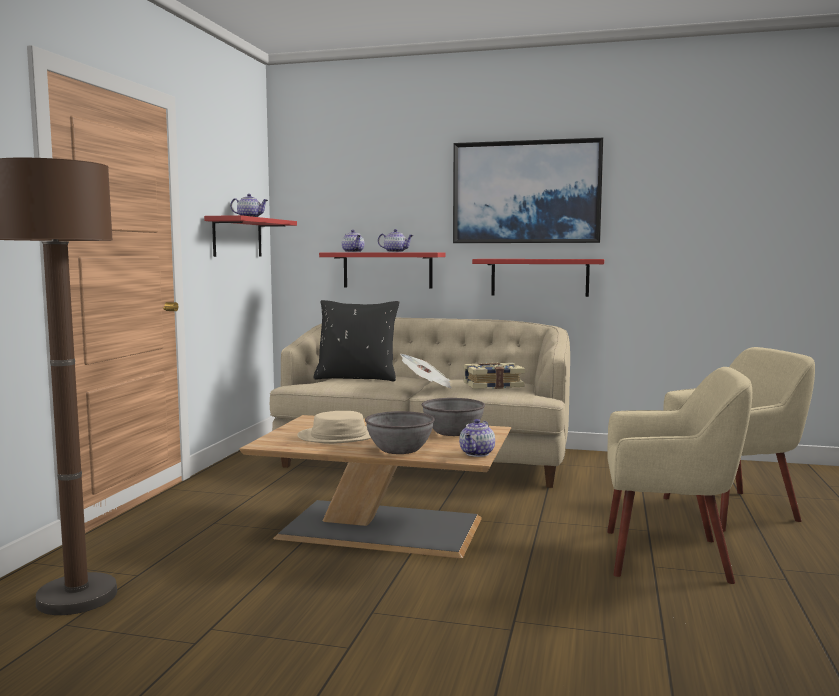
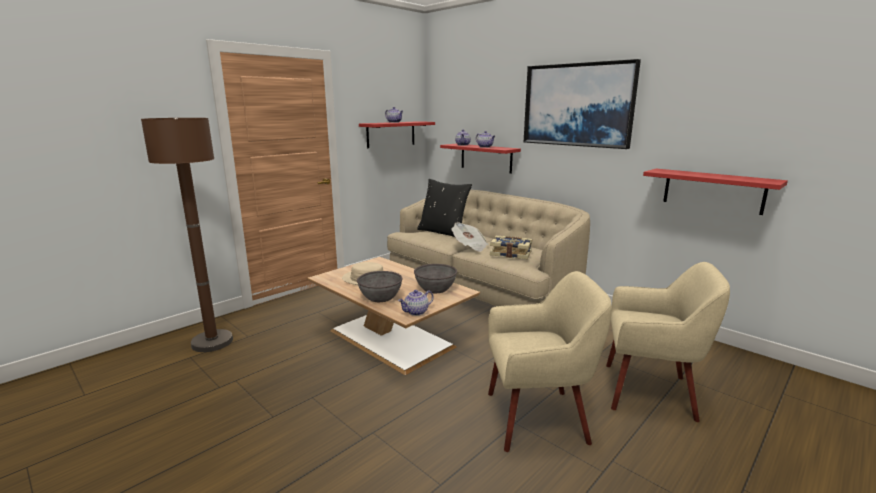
camera: 30 degrees right, 10 degrees up
red shelf [472,259,604,297] -> red shelf moved to [643,169,788,215]
beige armchair [607,367,752,584] -> beige armchair turned 45 degrees counterclockwise [488,271,612,452]

